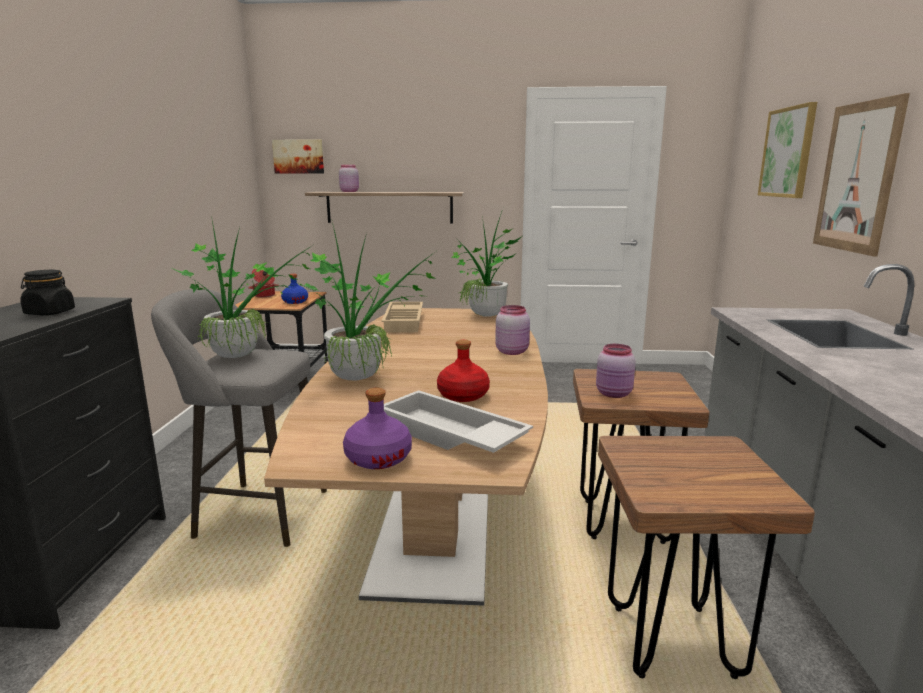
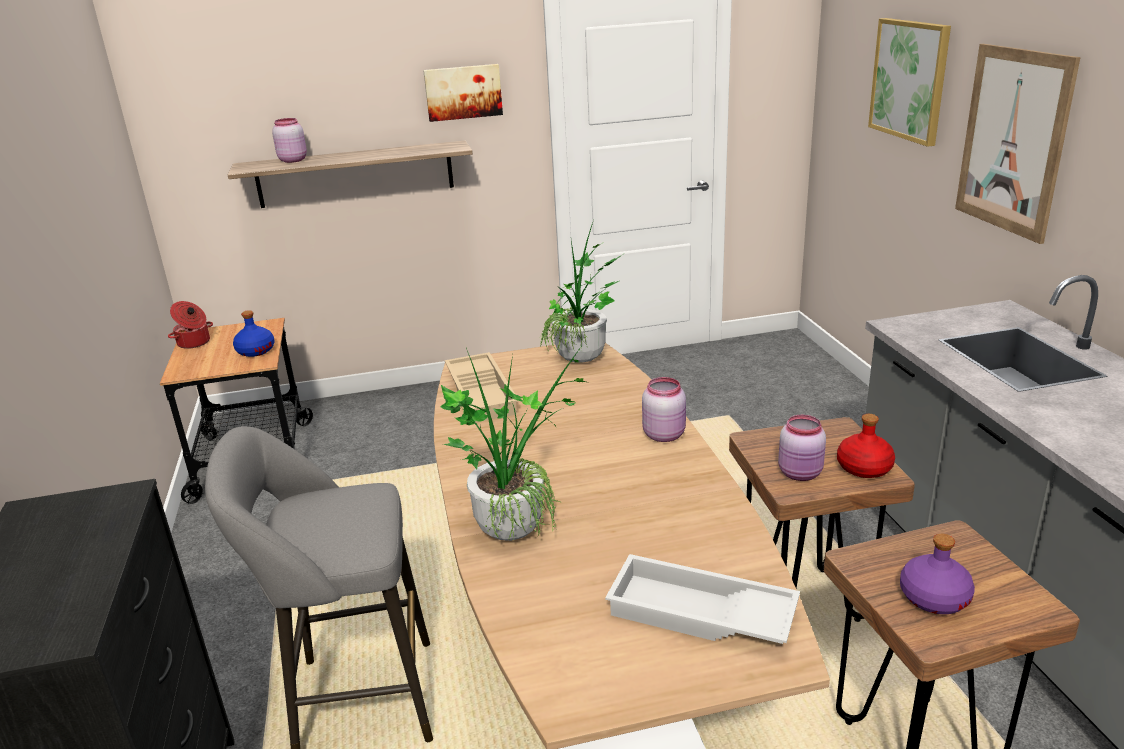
camera: 15 degrees left, 10 degrees up
black jar [20,270,75,315] -> none
potted plant [172,215,313,358] -> none
picture [272,139,324,174] -> picture moved to [423,64,503,122]
purple bottle [343,388,412,469] -> purple bottle moved to [900,534,975,614]
red bottle [437,340,490,402] -> red bottle moved to [837,414,895,478]

